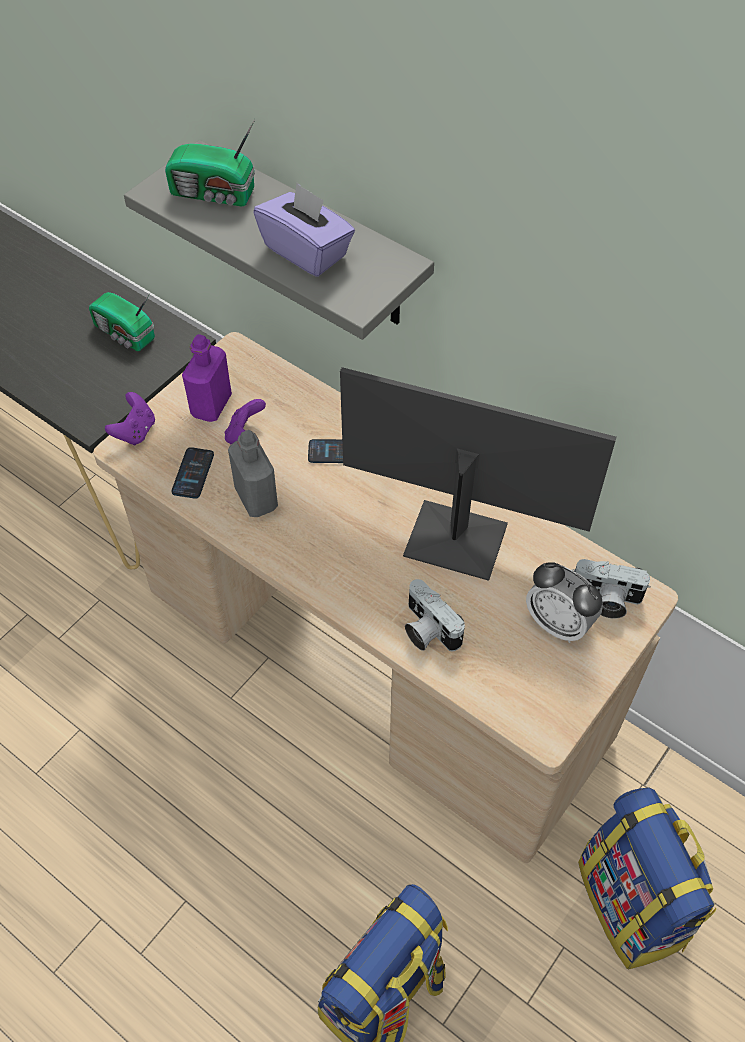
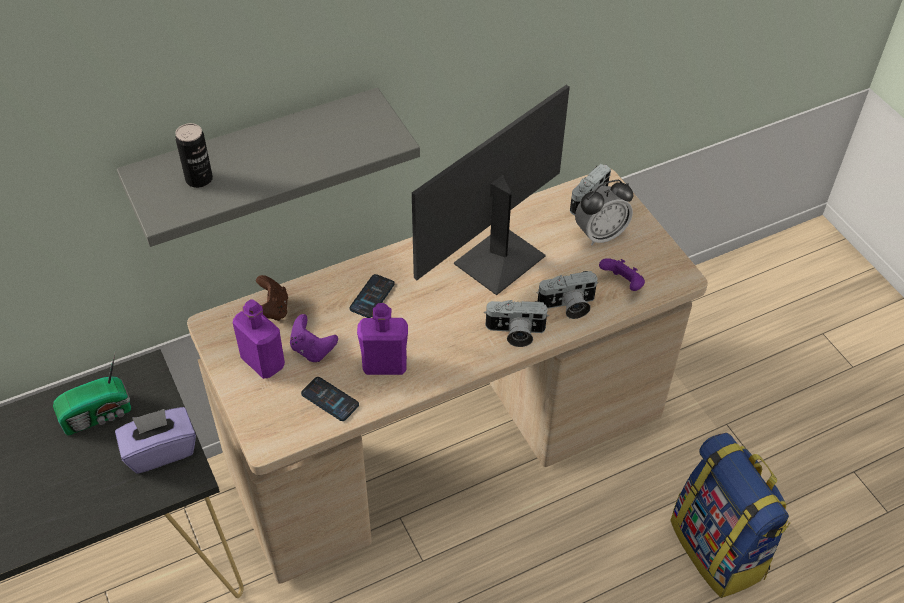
camera: 65 degrees left, 5 degrees down
purple game controller [105,392,155,445] -> purple game controller moved to [599,258,645,291]
radio [165,119,255,207] -> can [175,123,213,188]
grey bottle [228,430,278,517] -> purple bottle [357,303,408,375]
purple tissue box [253,183,355,277] -> purple tissue box moved to [115,407,196,474]
backpack [578,787,716,970] -> none
none -> brown game controller [256,275,288,321]
none -> camera [484,300,549,347]

